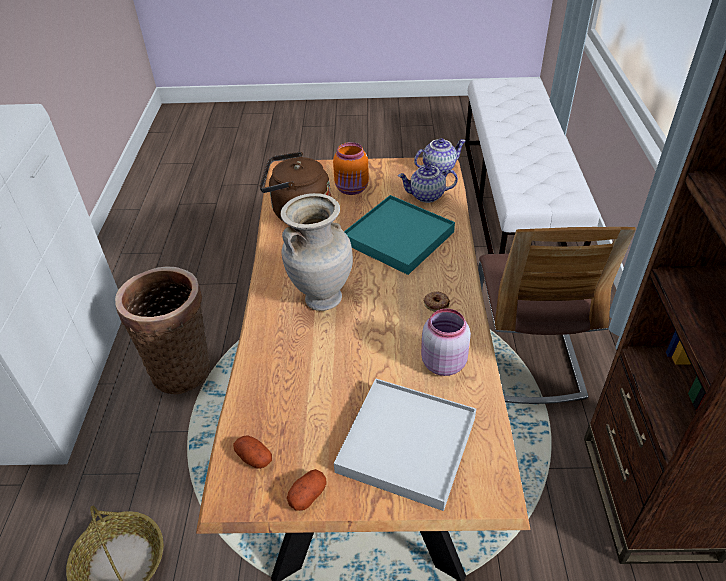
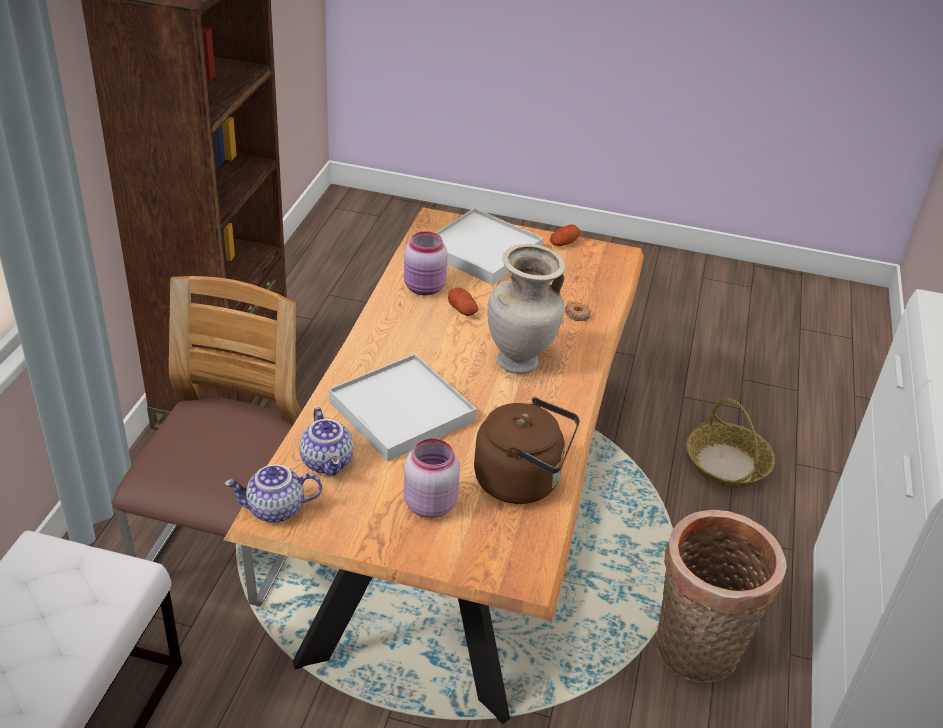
camera: 170 degrees left, 5 degrees down
potato [233,435,272,469] -> potato moved to [448,287,478,316]
orange jar [333,142,369,195] -> pink jar [404,438,460,518]
turquoise tray [344,195,455,275] -> white tray [329,354,477,462]
teapot [398,165,458,203] -> teapot turned 60 degrees clockwise [299,407,354,476]
donut [424,292,450,312] -> donut moved to [565,302,591,321]

